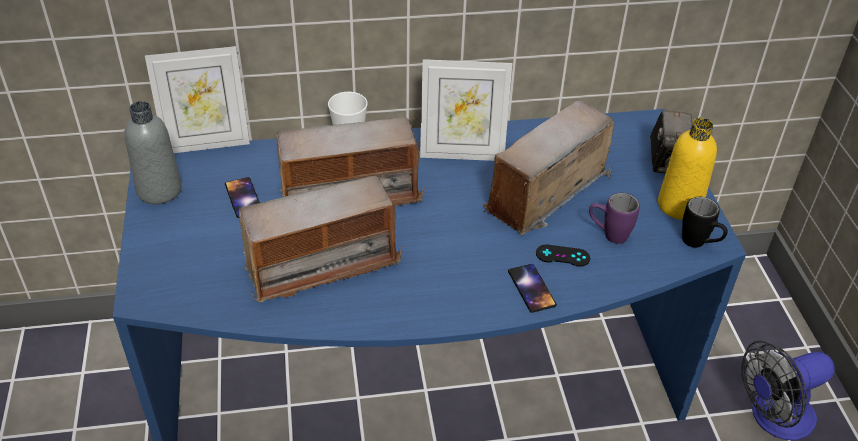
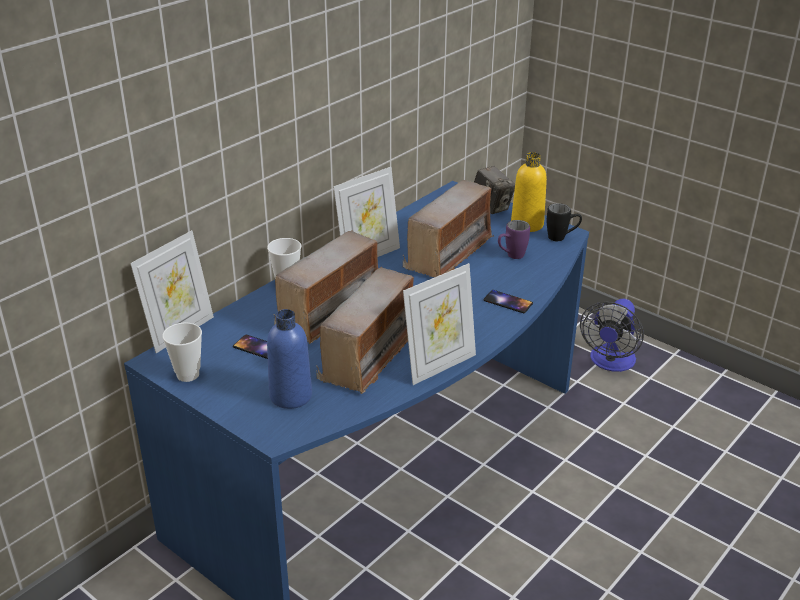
camera: 40 degrees left, 10 degrees down
grey bottle [124,101,182,204] -> cup [162,323,202,382]
radio [484,101,614,235] -> radio turned 150 degrees counterclockwise [403,180,494,278]
black game controller [536,245,590,267] -> none
none -> blue bottle [267,309,312,409]
none -> picture frame [403,263,476,385]

